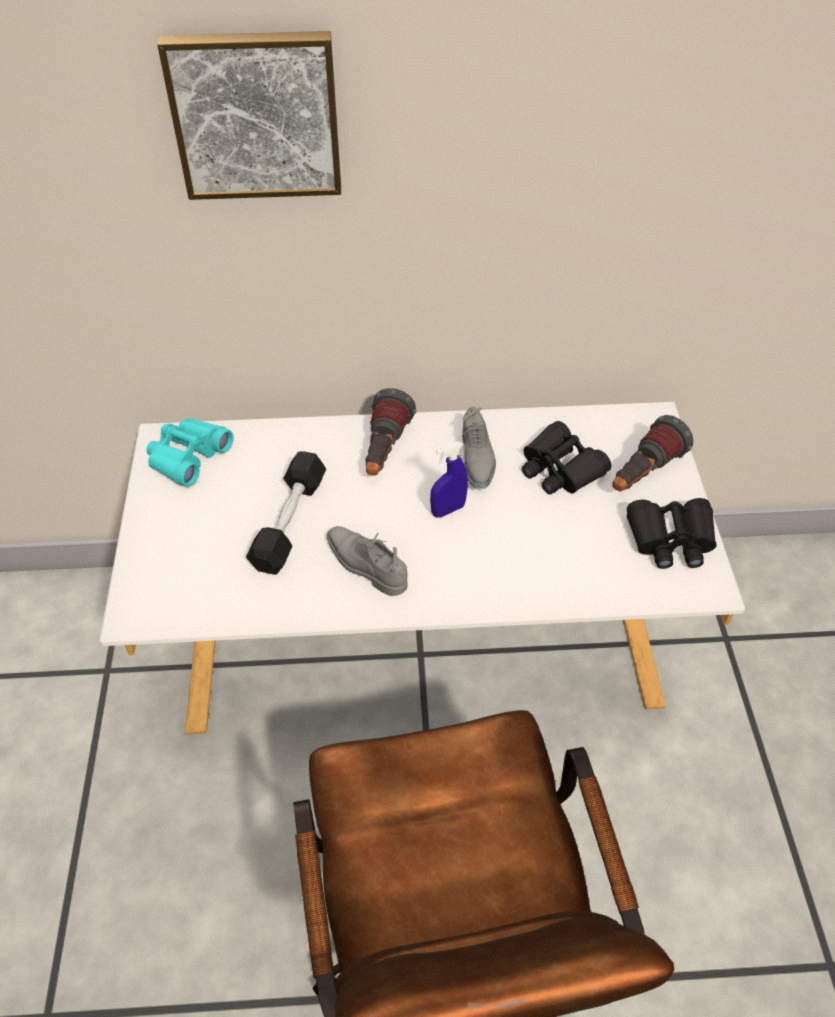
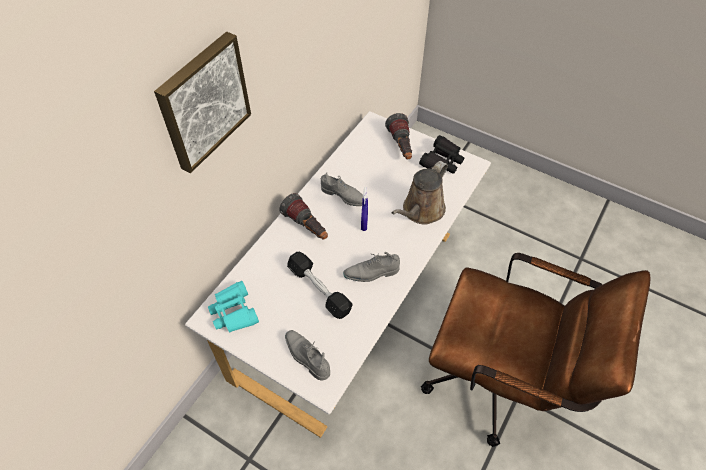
camera: 55 degrees left, 5 degrees up
black binoculars [522,421,612,494] -> none
none -> grey shoe [285,330,330,380]
none -> brown watering can [391,161,448,225]

